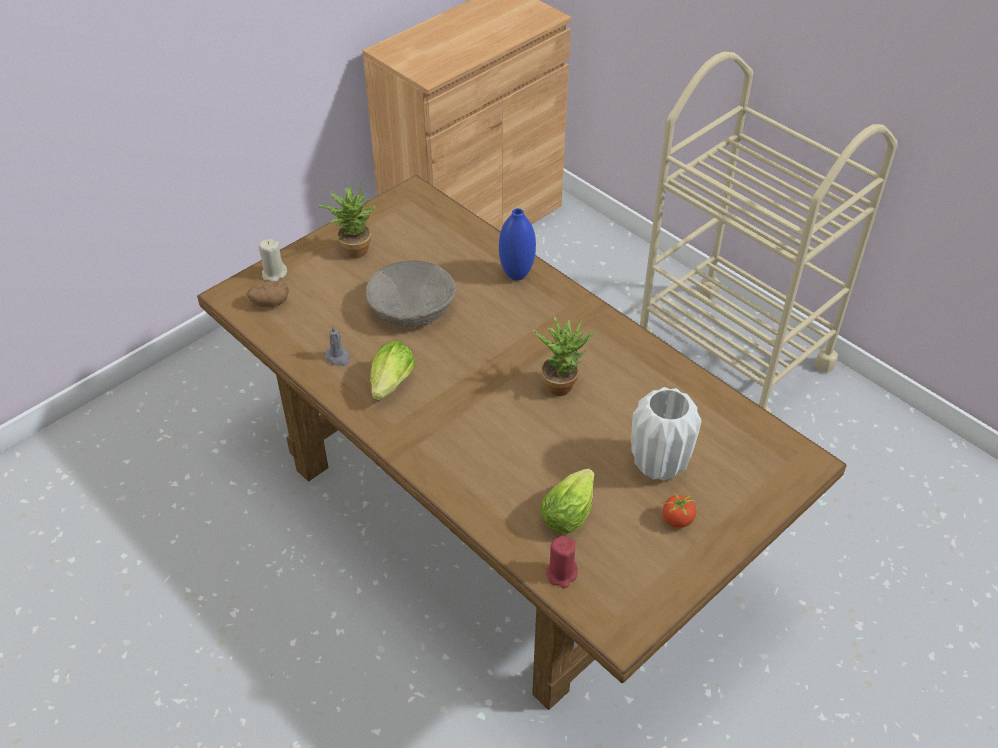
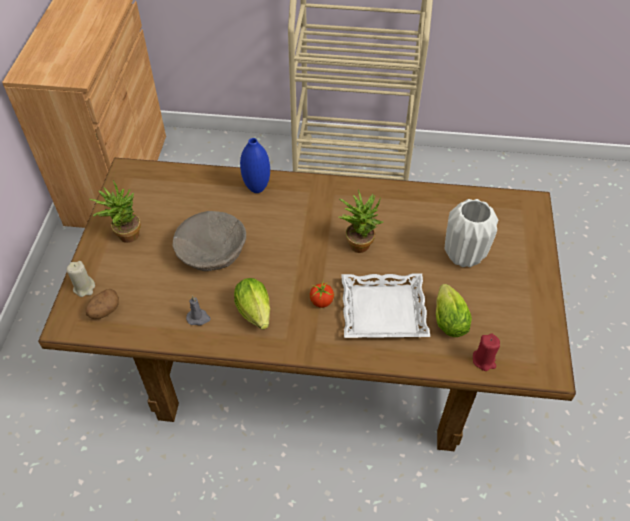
camera: 40 degrees left, 5 degrees up
tomato [662,492,696,528] -> tomato moved to [310,280,334,308]
none -> white tray [341,274,430,338]

